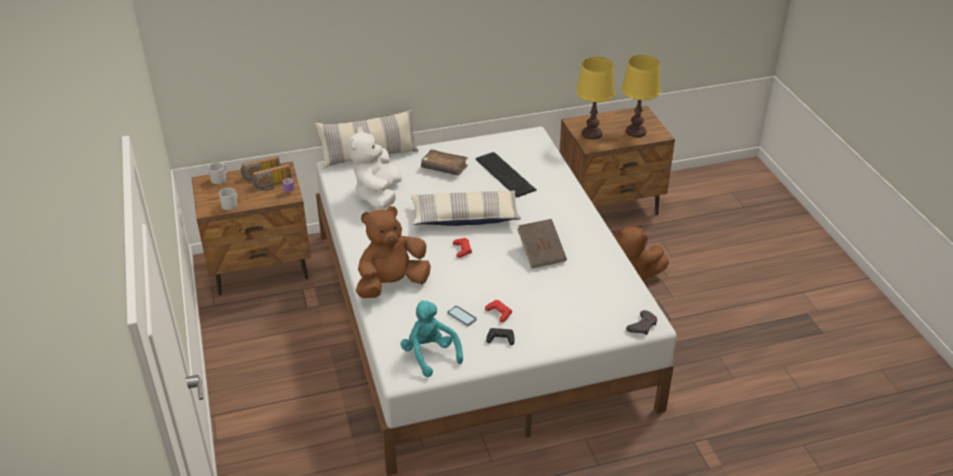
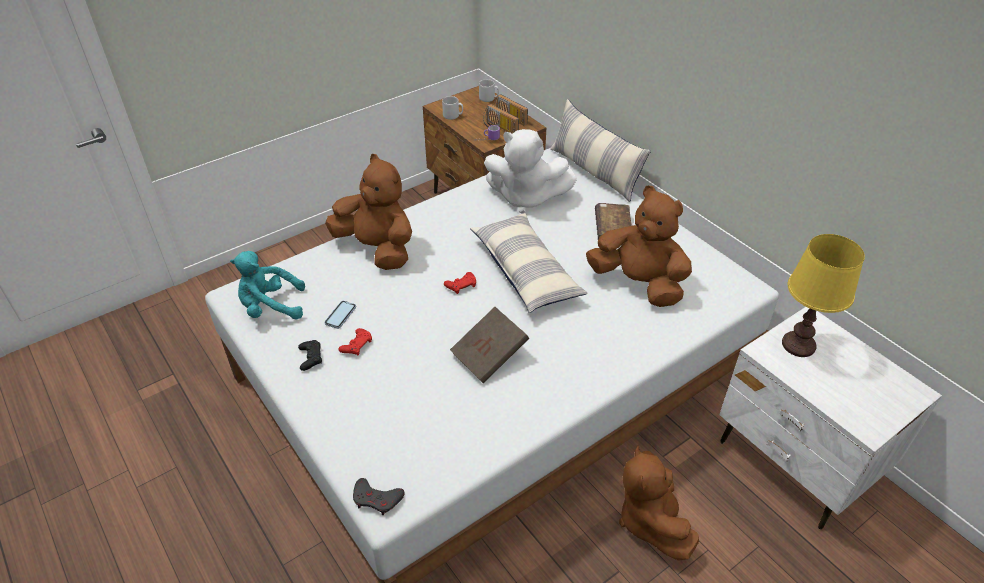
camera: 70 degrees right, 5 degrees up
white plush toy [348,127,402,210] -> white plush toy turned 150 degrees counterclockwise [484,129,577,213]
turquoise plush toy [400,300,463,377] -> turquoise plush toy turned 135 degrees counterclockwise [230,251,305,319]
keyboard [476,152,537,197] -> brown plush toy [586,185,692,307]
brown nightstand [559,106,675,215] -> white nightstand [719,307,942,529]
yellow table lamp [622,55,660,137] -> none

